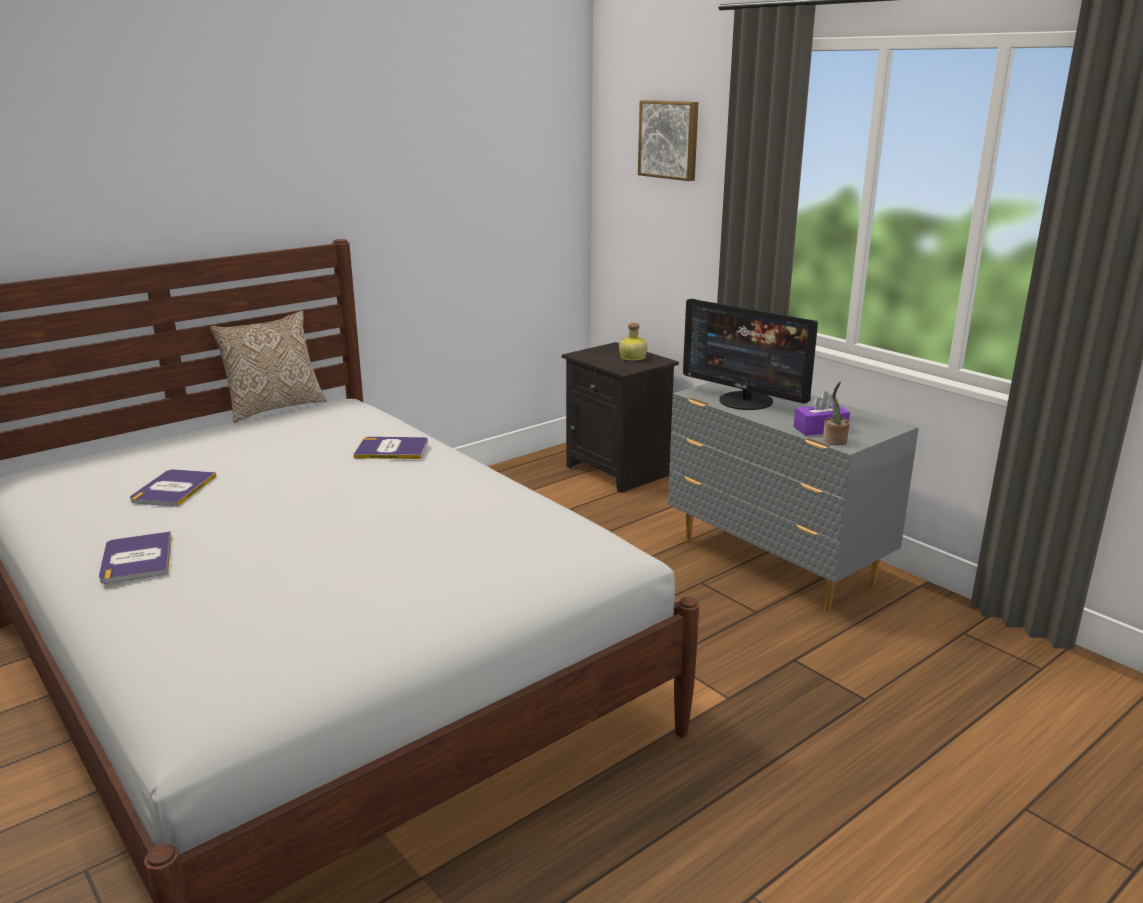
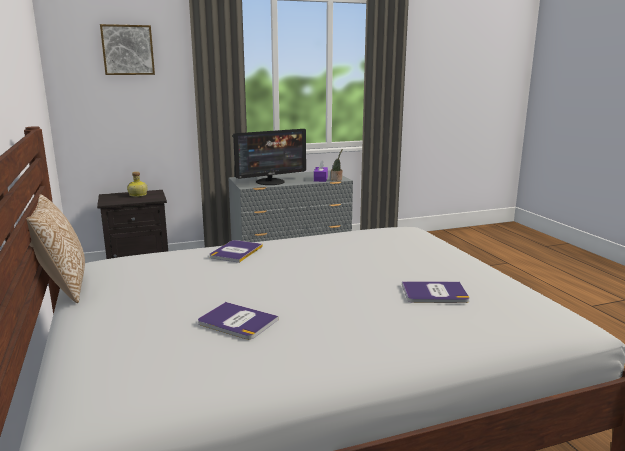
camera: 70 degrees left, 5 degrees down
book [99,531,171,584] -> book moved to [402,281,470,303]

